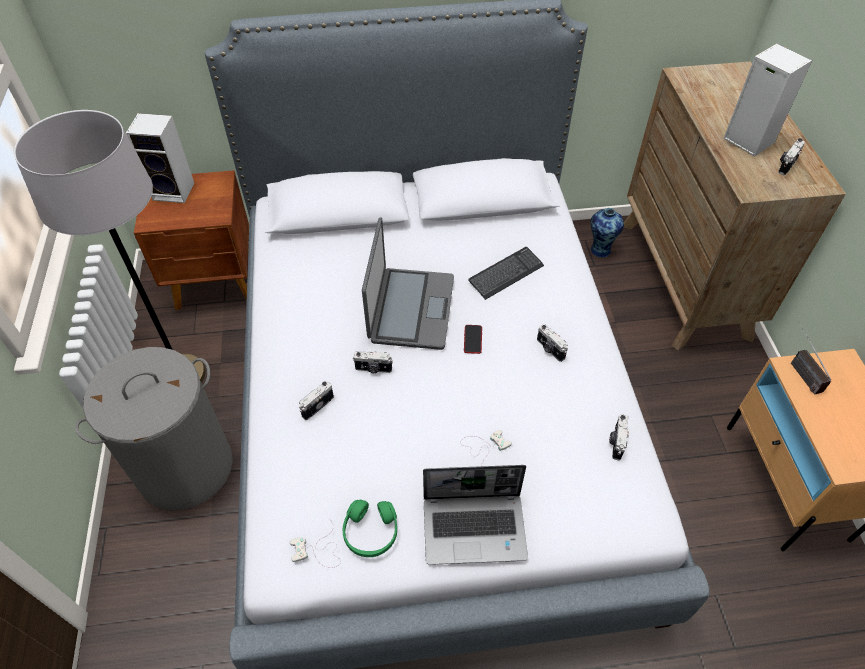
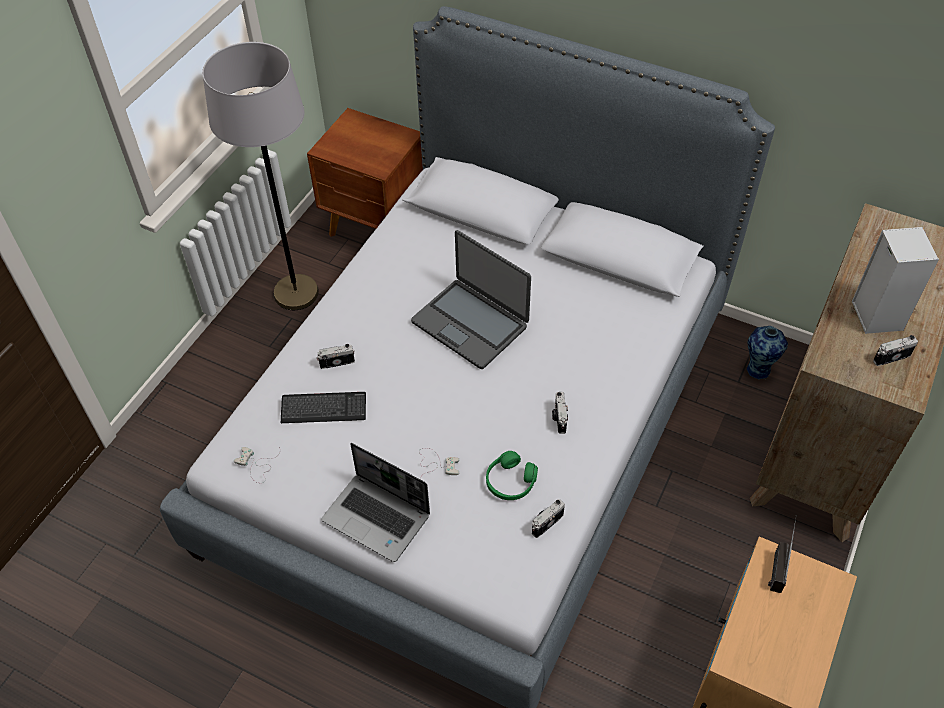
camera: 35 degrees right, 0 degrees up
grey laundry basket [75,347,233,510] -> none
speaker [126,113,194,203] -> none
green headphones [342,499,397,557] -> green headphones moved to [486,451,538,500]
camera [353,351,393,373] -> none
laptop [362,217,454,350] -> laptop turned 90 degrees clockwise [411,230,531,369]
phone [464,325,482,354] -> none
keyboard [468,247,544,300] -> keyboard moved to [281,392,366,423]

